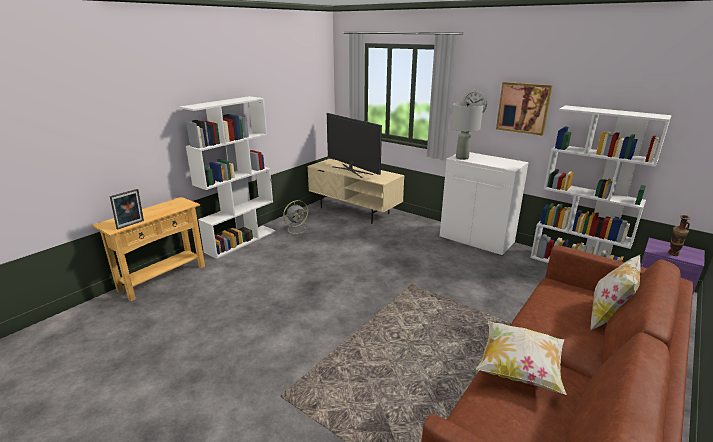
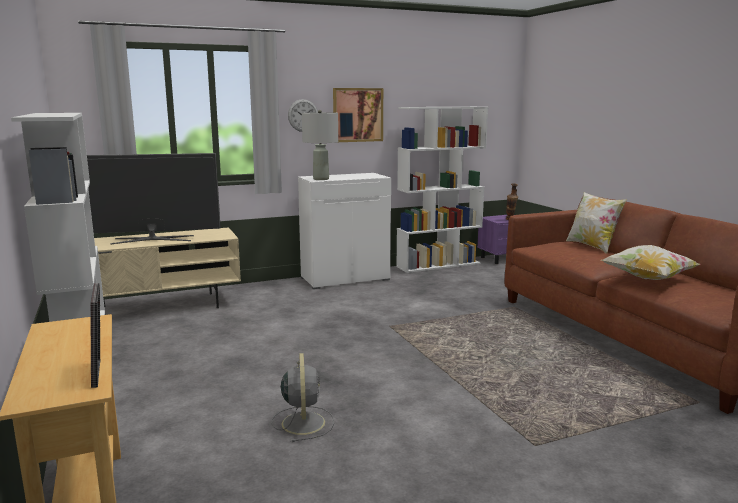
camera: 60 degrees left, 10 degrees down
grey fan [282,200,311,236] -> grey fan moved to [272,353,334,442]

